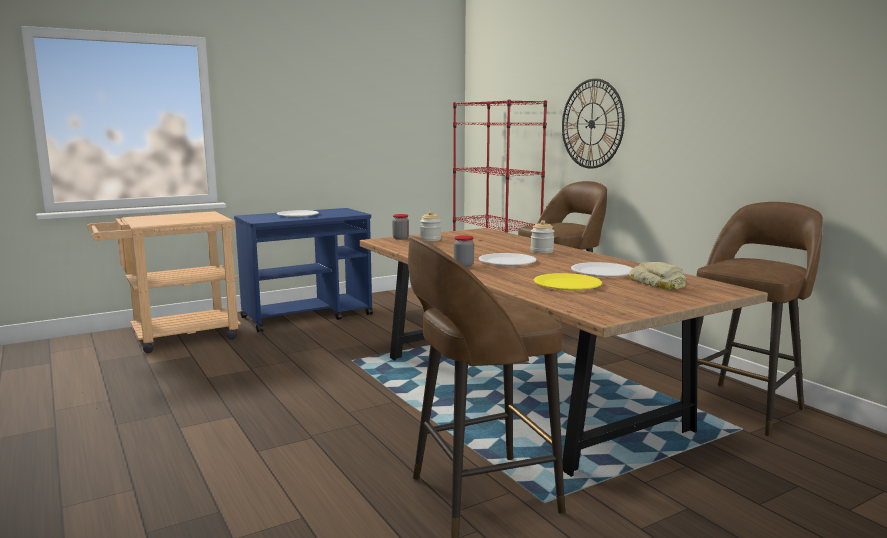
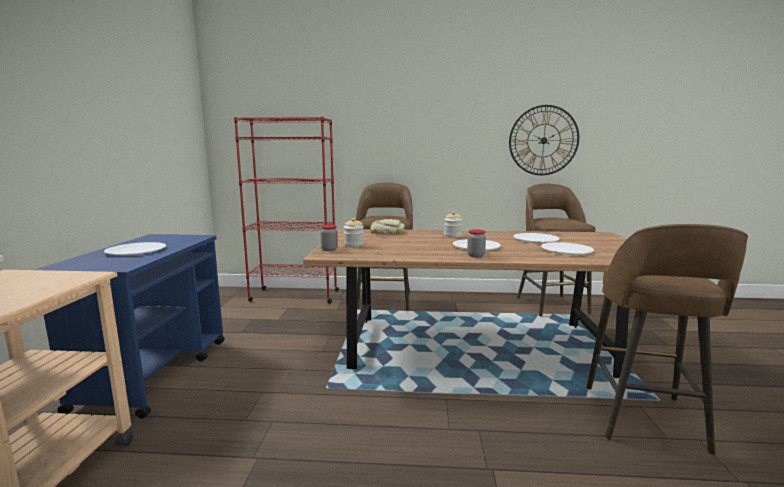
camera: 55 degrees left, 0 degrees up
yellow plate [534,273,602,290] -> white plate [541,242,594,254]
wall clock [562,78,625,169] -> wall clock moved to [509,105,579,175]
bread [629,262,687,290] -> bread moved to [371,219,405,234]

